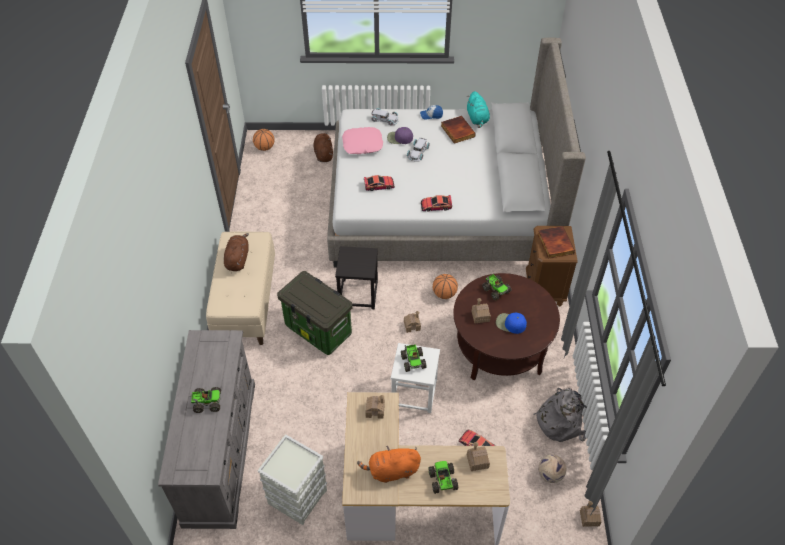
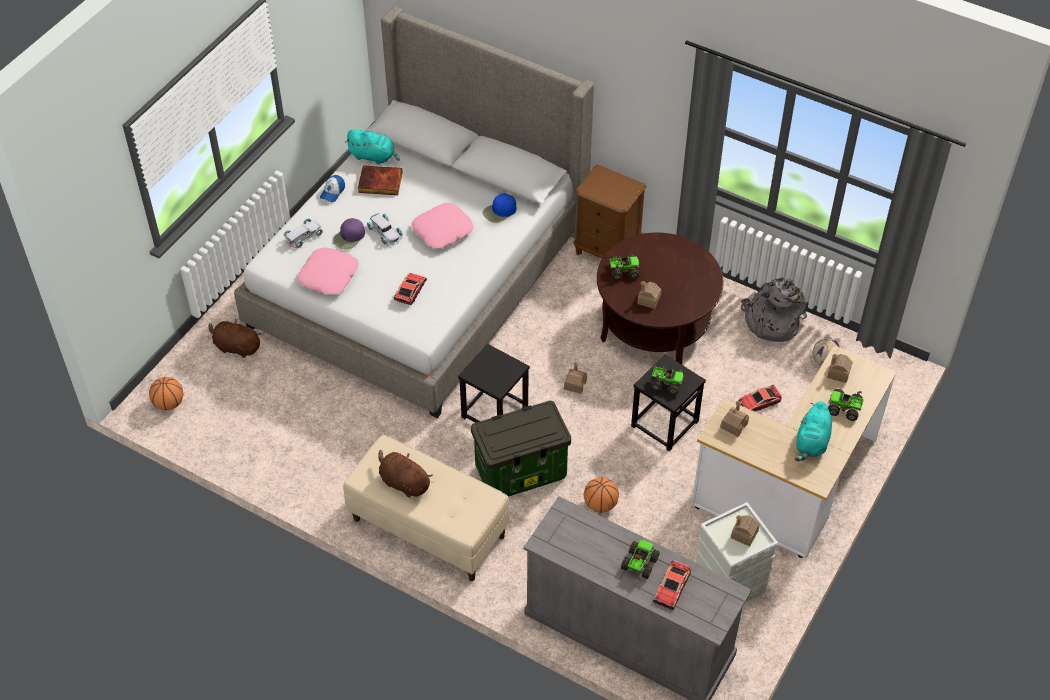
camera: 60 degrees left, 0 degrees up
orange plush toy [357,446,421,483] -> turquoise plush toy [795,401,832,461]
white stool [391,343,440,413] -> black stool [631,354,706,451]
toy car [421,195,452,212] -> toy car moved to [653,560,691,610]
basketball [433,274,458,299] -> basketball moved to [584,477,619,513]
blue cap [496,312,527,334] -> blue cap moved to [483,193,517,223]
book [537,226,575,259] -> none
toy house [580,501,602,527] -> toy house moved to [731,515,760,546]
none -> pink pillow [412,203,474,249]

